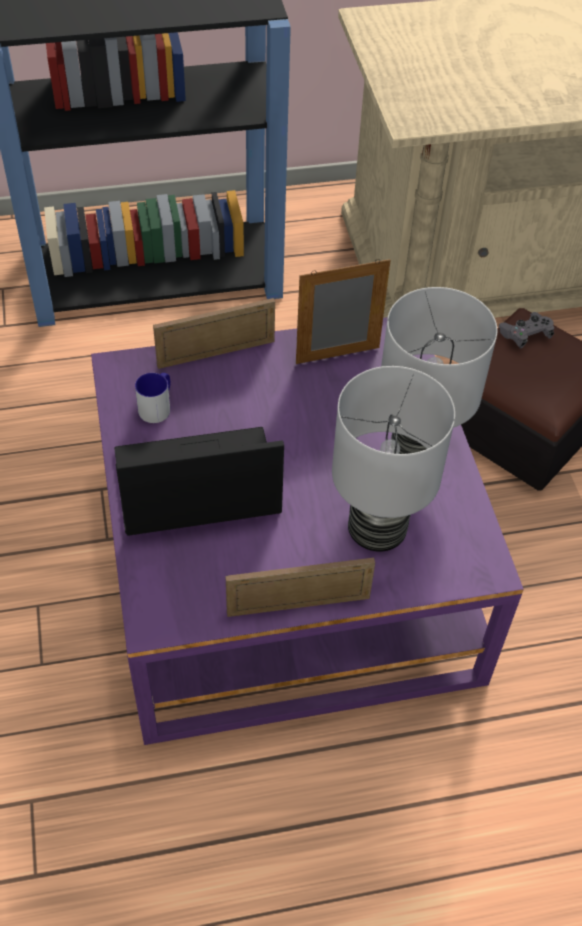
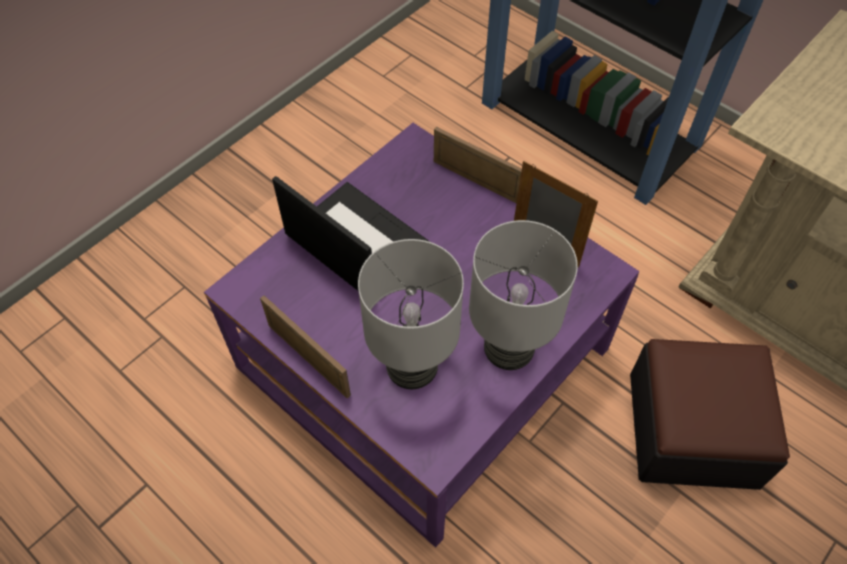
camera: 55 degrees right, 5 degrees up
mug [135,373,170,423] -> none
grey game controller [498,312,554,349] -> none

